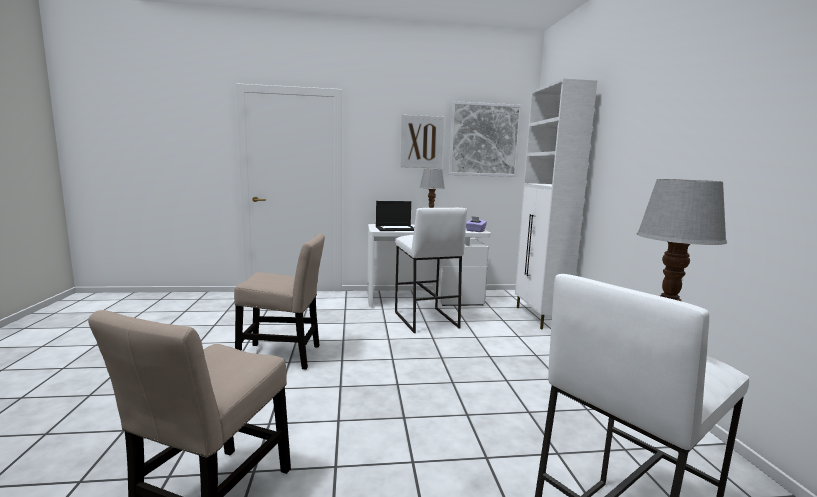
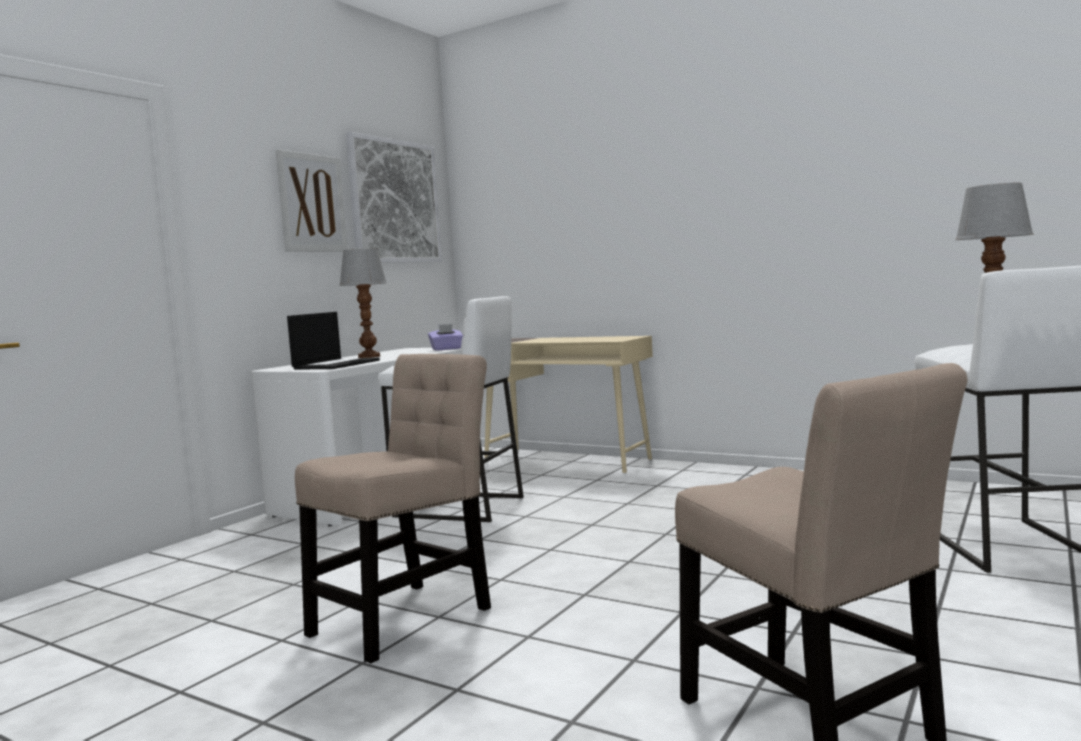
camera: 50 degrees left, 5 degrees down
white cabinet [515,79,597,329] -> beige desk [484,336,653,473]

